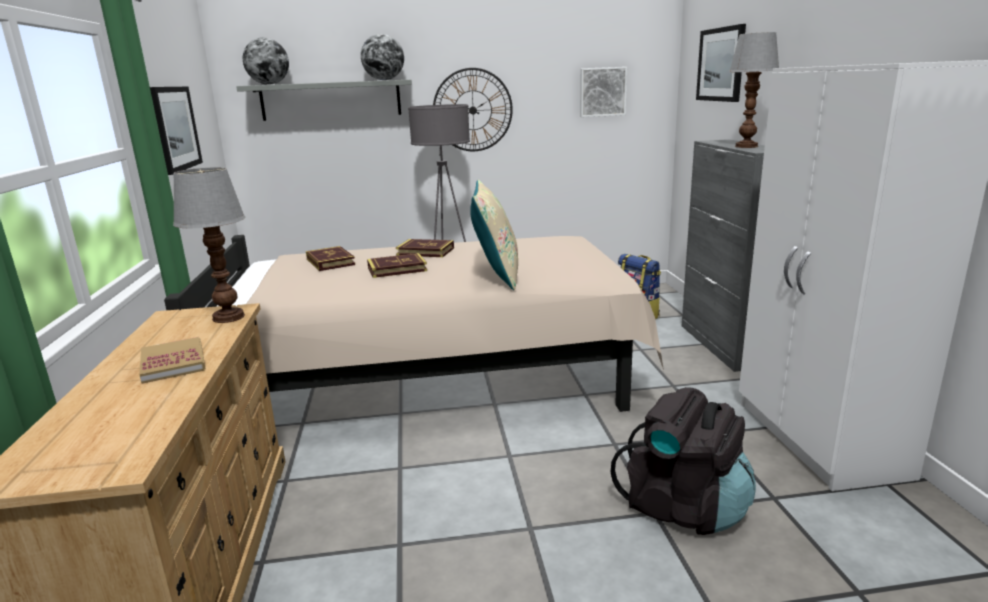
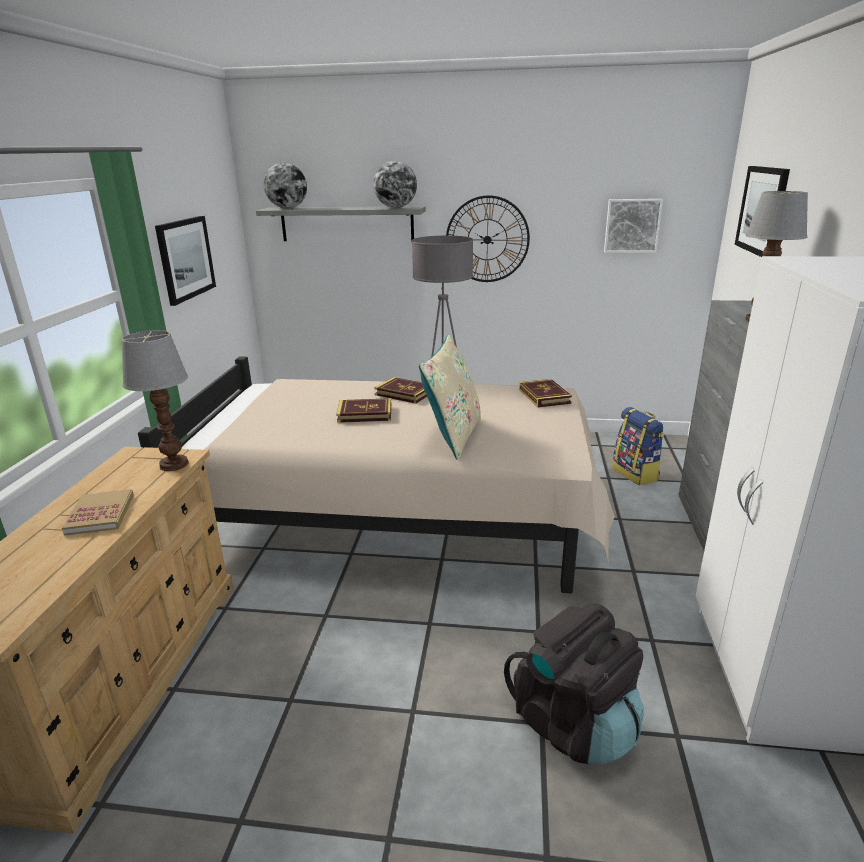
camera: 15 degrees right, 5 degrees up
book [306,246,355,271] -> book moved to [519,379,572,407]

